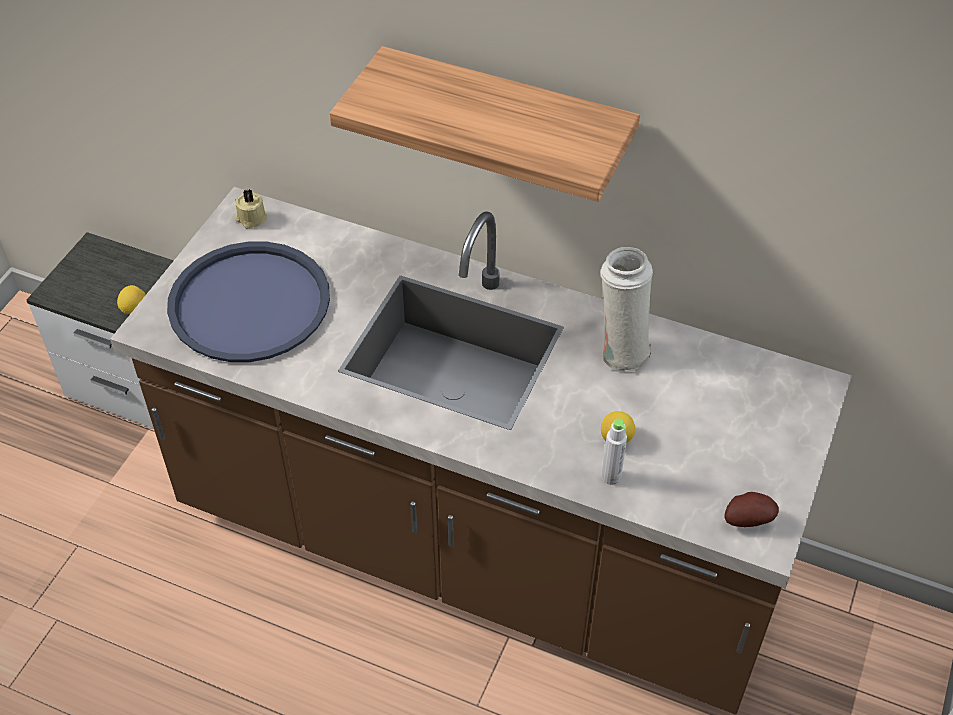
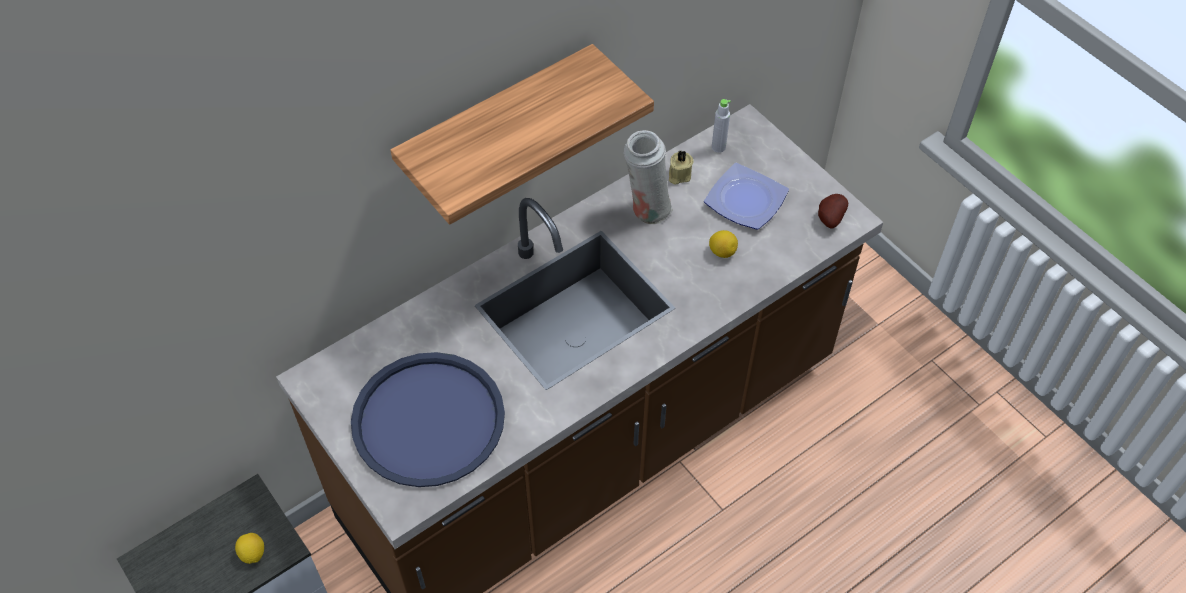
camera: 60 degrees left, 5 degrees up
beige candle [235,189,267,229] -> beige candle moved to [669,150,694,184]
grey bottle [602,418,627,485] -> grey bottle moved to [712,99,731,153]
none -> plate [704,163,789,230]

